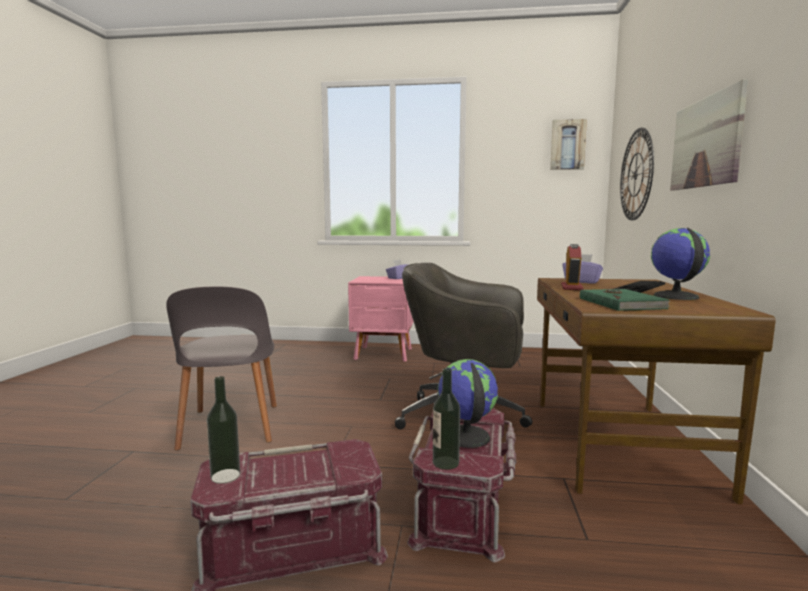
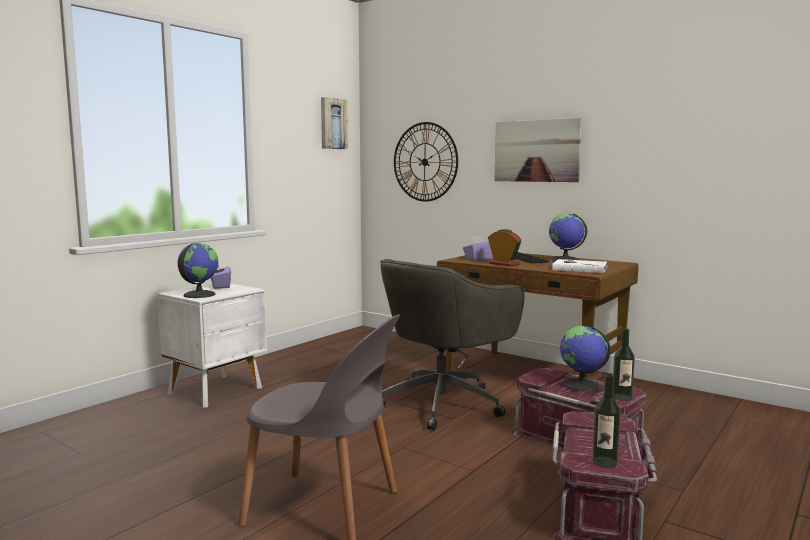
camera: 60 degrees left, 0 degrees up
pink nightstand [348,276,414,362] -> white nightstand [158,284,267,408]
green book [580,289,670,311] -> white book [551,259,607,273]
none -> globe [178,243,219,298]

